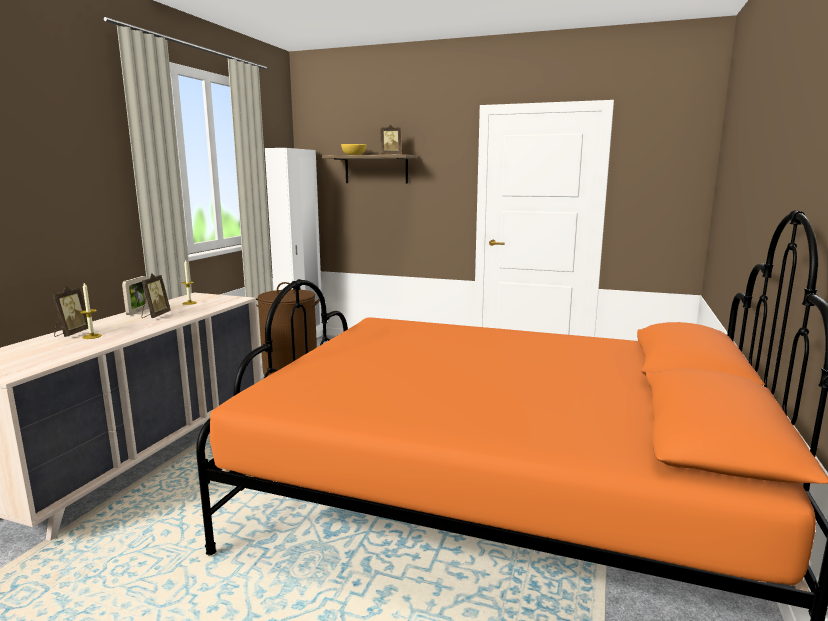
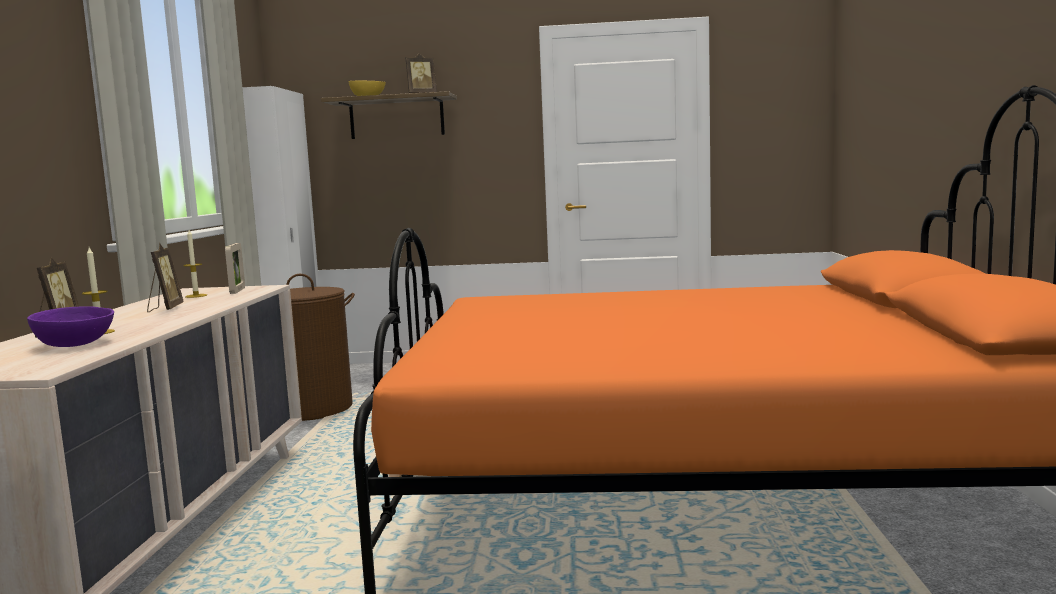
camera: 15 degrees left, 5 degrees down
picture frame [122,276,149,315] -> picture frame moved to [225,243,245,294]
none -> purple bowl [27,306,114,347]

